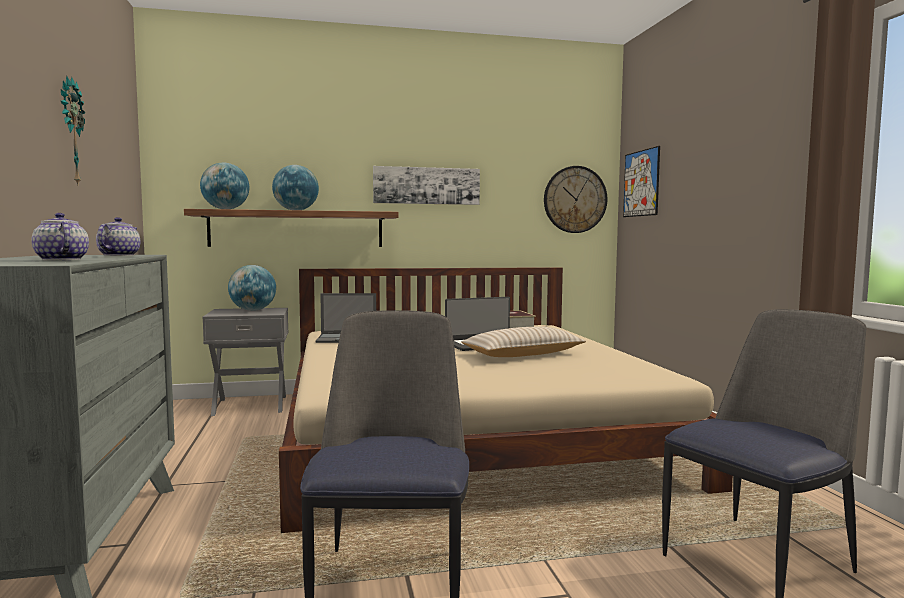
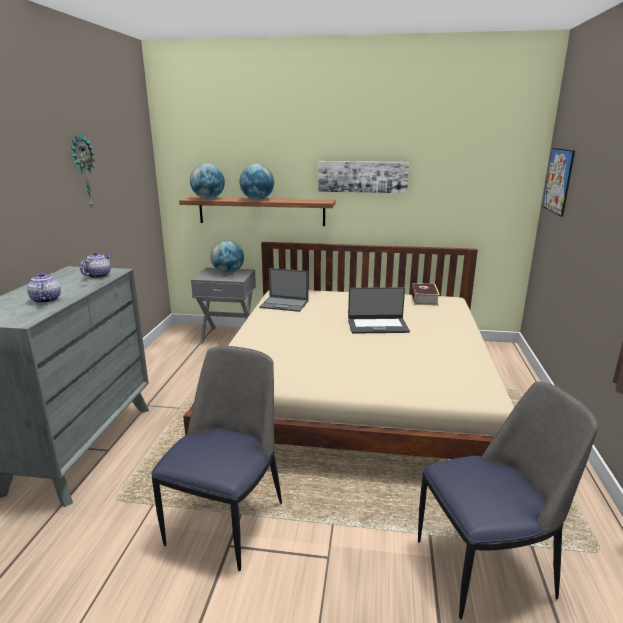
camera: 20 degrees right, 15 degrees up
beige pillow [461,327,586,357] -> none
wall clock [544,166,607,233] -> none

